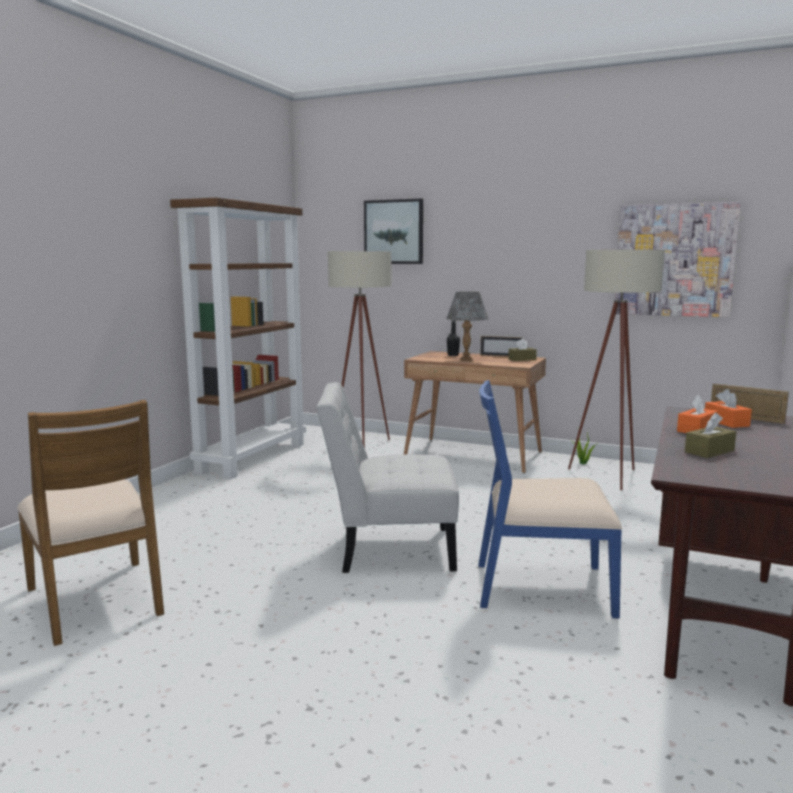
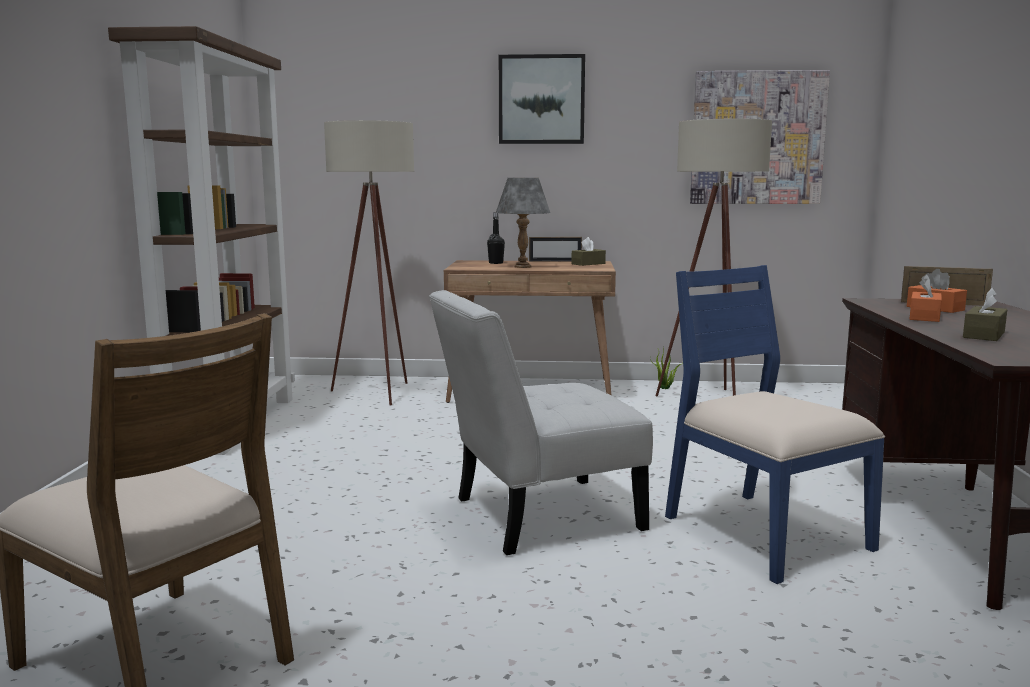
camera: 20 degrees left, 0 degrees up
picture [364,199,423,264] -> picture moved to [499,54,585,144]
blue chair [478,380,622,619] -> blue chair turned 75 degrees clockwise [665,265,885,584]

